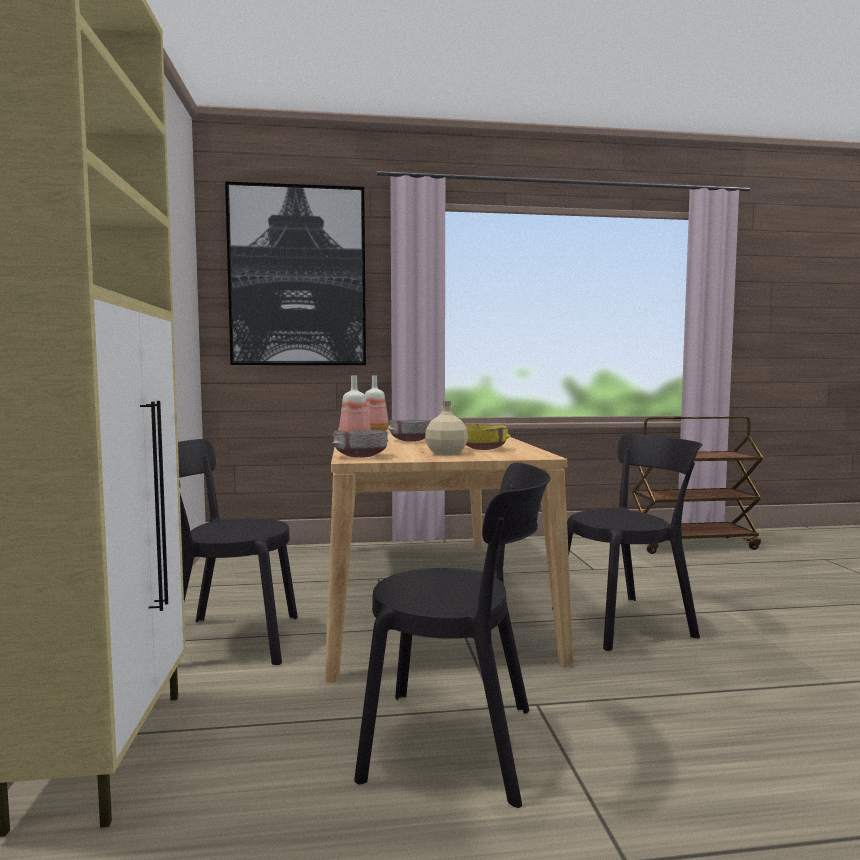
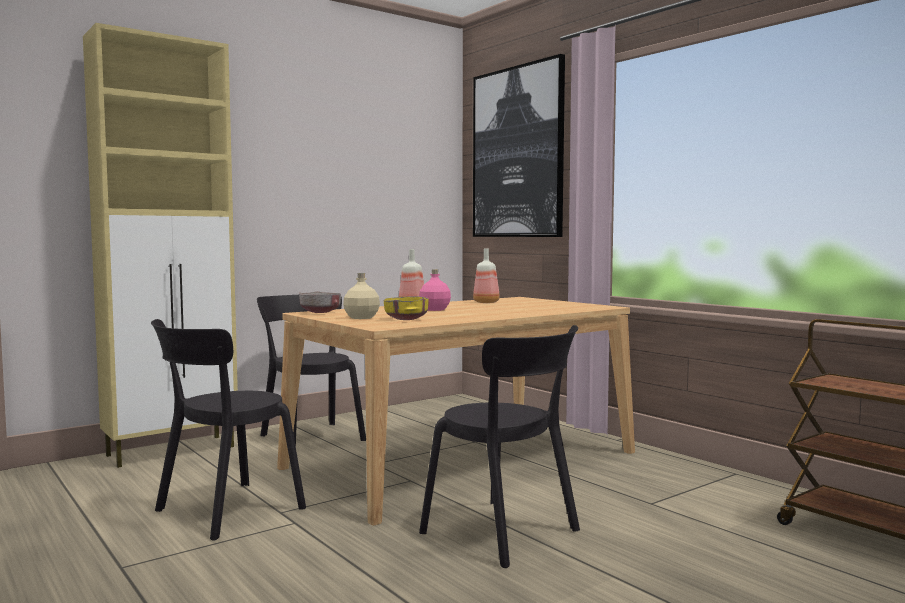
camera: 60 degrees right, 0 degrees up
black chair [354,463,551,808] -> black chair turned 60 degrees clockwise [151,319,306,541]
grey bowl [388,420,432,442] -> pink bottle [419,269,451,311]

